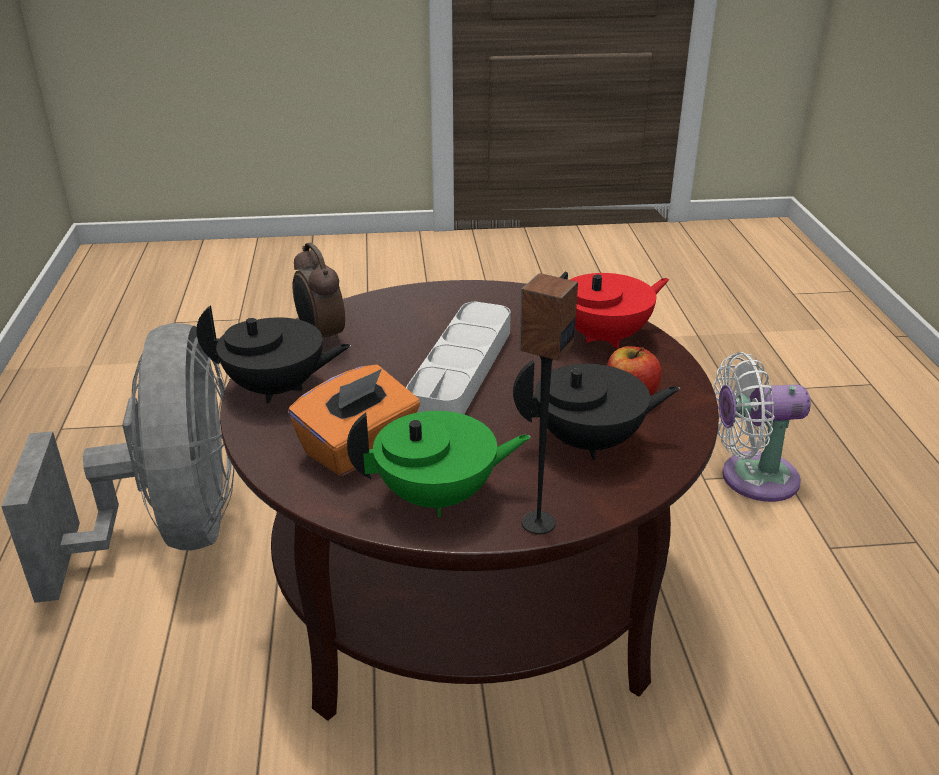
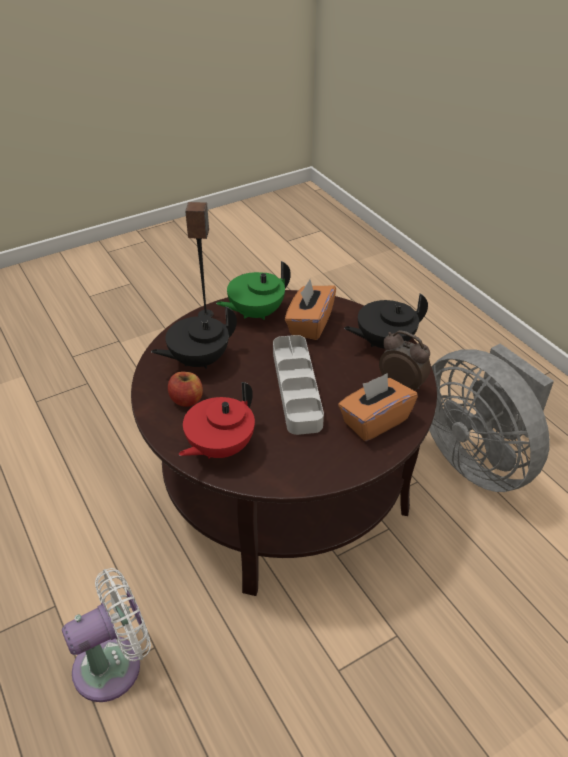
camera: 155 degrees right, 10 degrees up
none -> orange tissue box [338,373,418,441]

